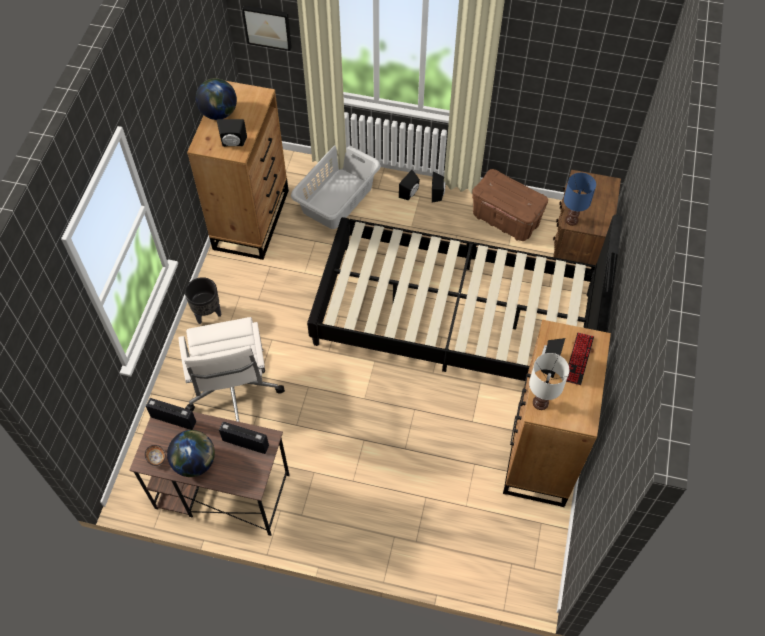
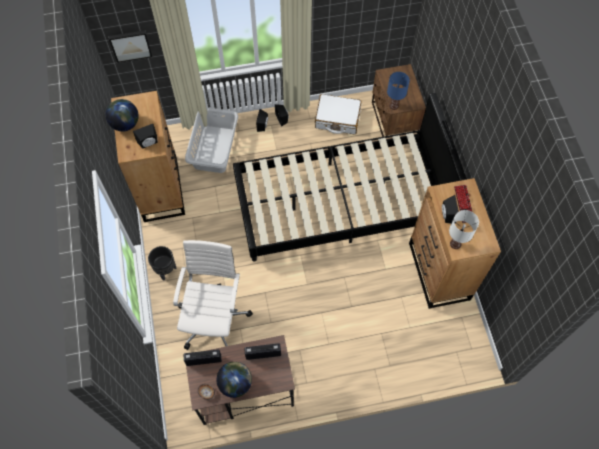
camera: 25 degrees left, 5 degrees up
white office chair [178,317,285,422] -> white office chair turned 135 degrees counterclockwise [173,240,253,350]
brown storage box [472,169,548,241] -> white suitcase [315,94,362,134]

